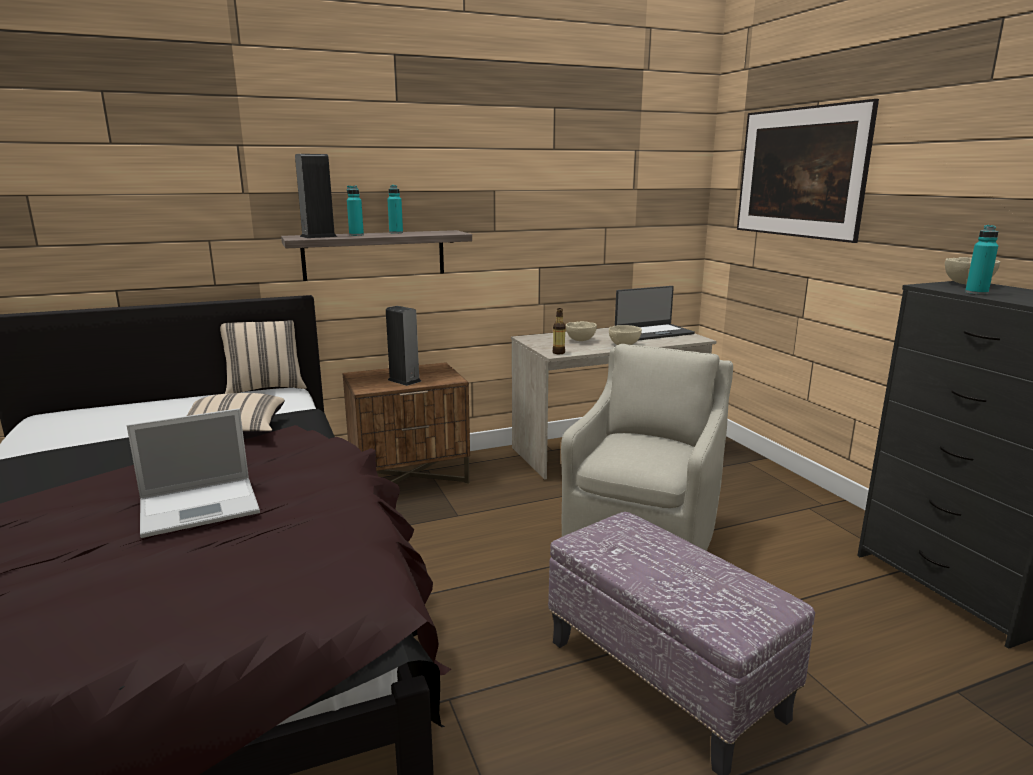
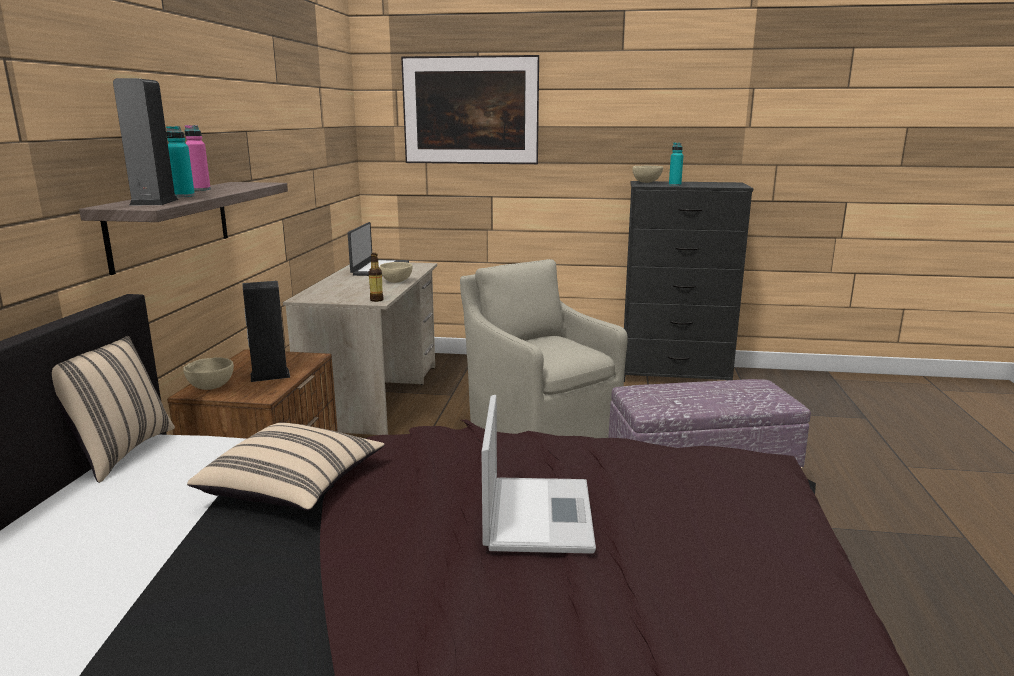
camera: 60 degrees left, 0 degrees up
turquoise bottle [387,185,403,234] -> pink bottle [185,125,211,191]
beige bowl [566,321,597,341] -> beige bowl moved to [183,357,234,390]

